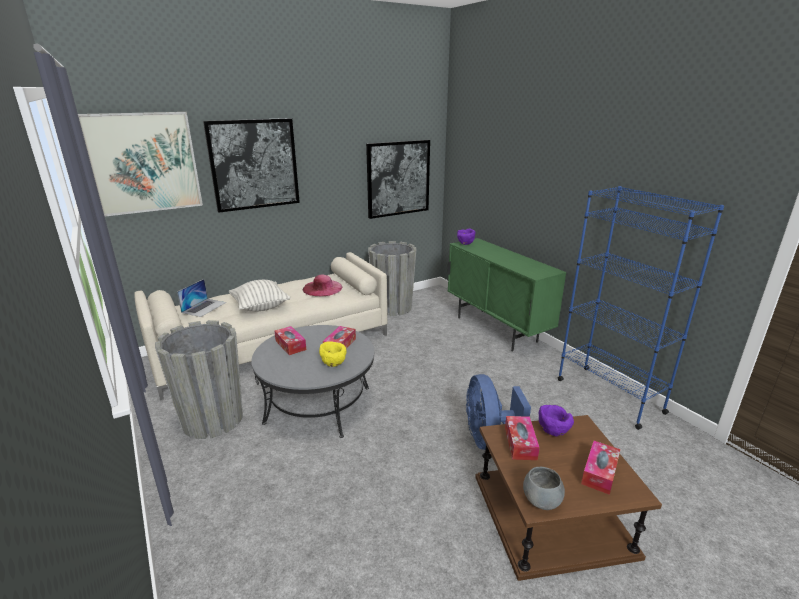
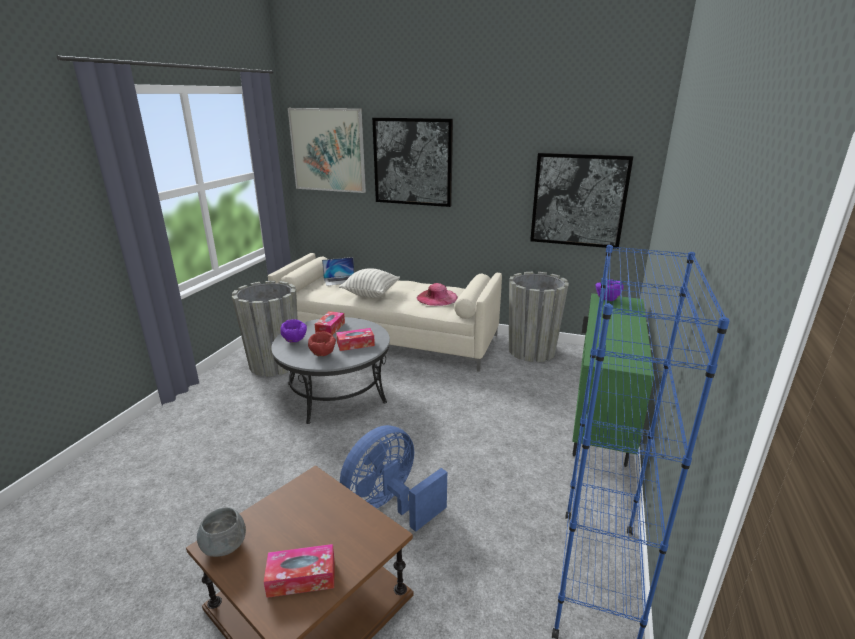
camera: 50 degrees right, 0 degrees up
yellow bowl [319,341,346,367] -> red bowl [308,331,336,356]
tissue box [505,416,540,460] -> none
purple bowl [539,405,574,437] -> purple bowl moved to [280,319,307,343]

